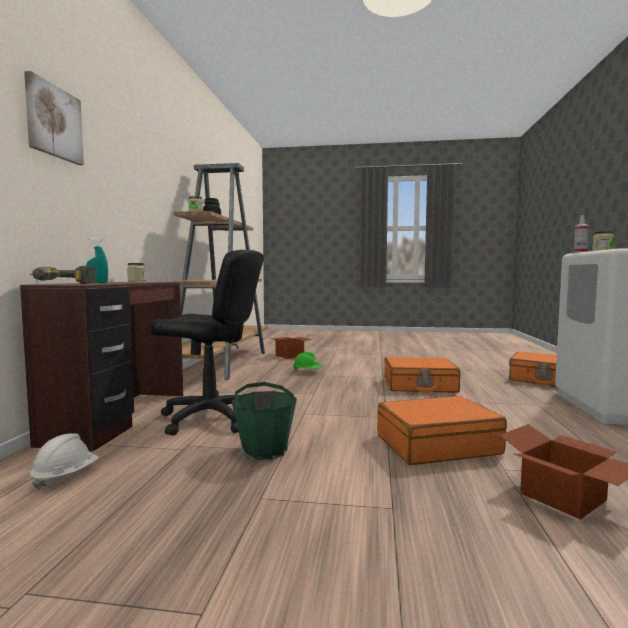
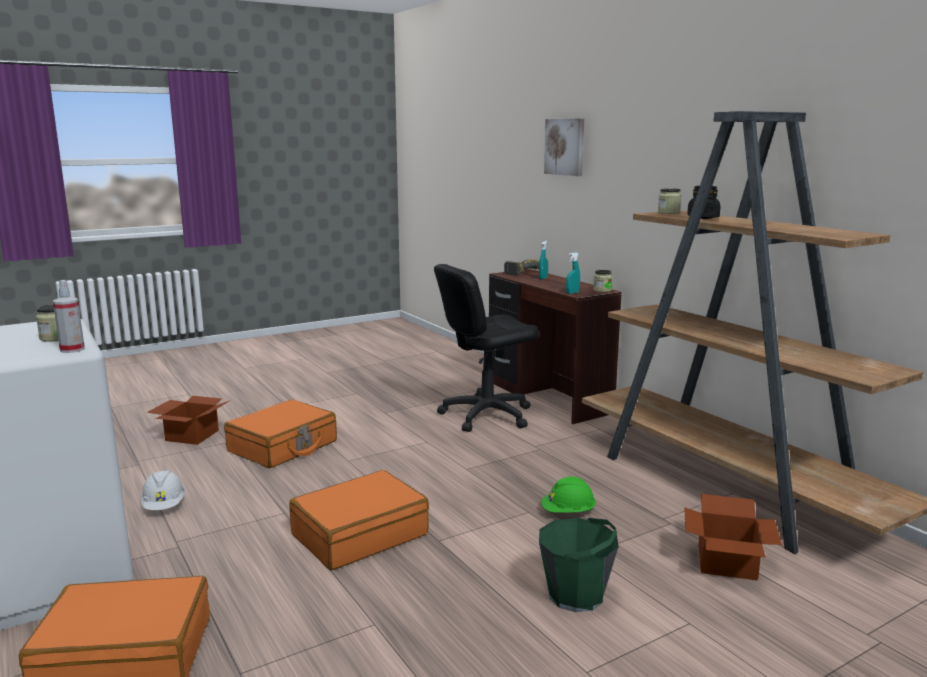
camera: 140 degrees right, 10 degrees up
white hard hat [30,433,99,490] -> white hard hat moved to [141,470,185,510]
green bucket [231,382,297,460] -> green bucket moved to [539,518,619,612]
none -> turquoise spray bottle [566,252,580,294]

